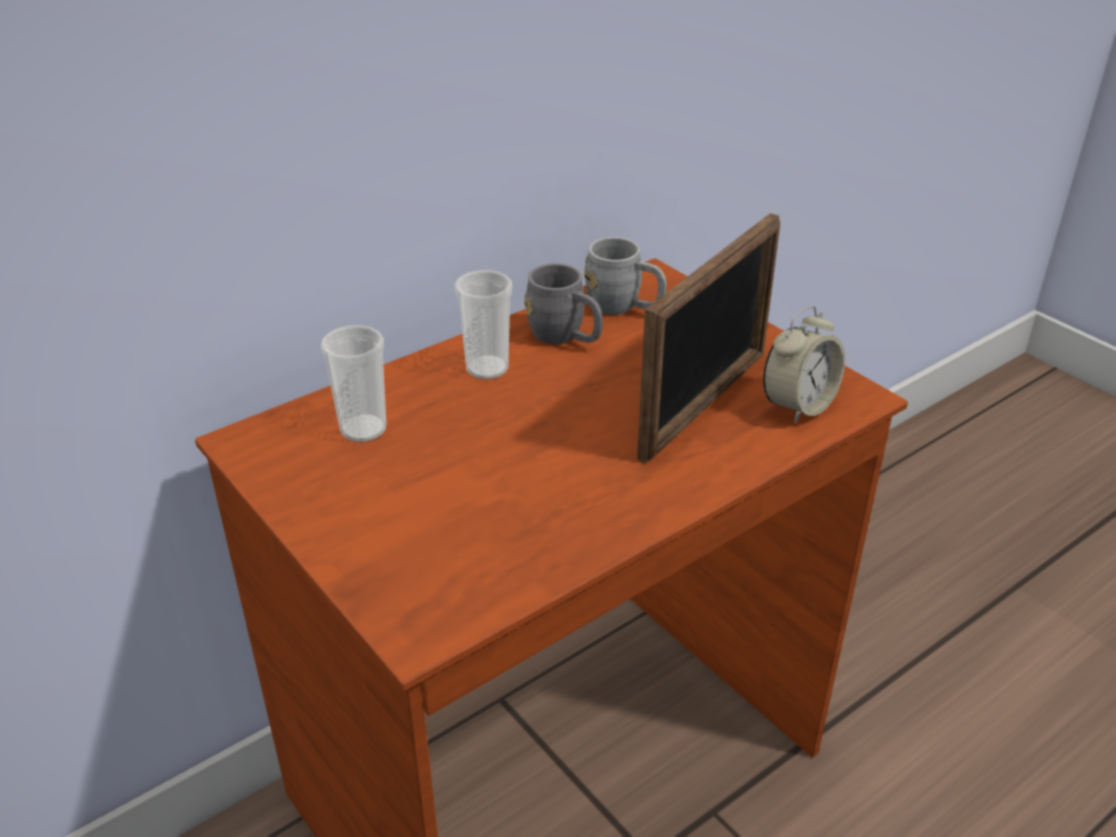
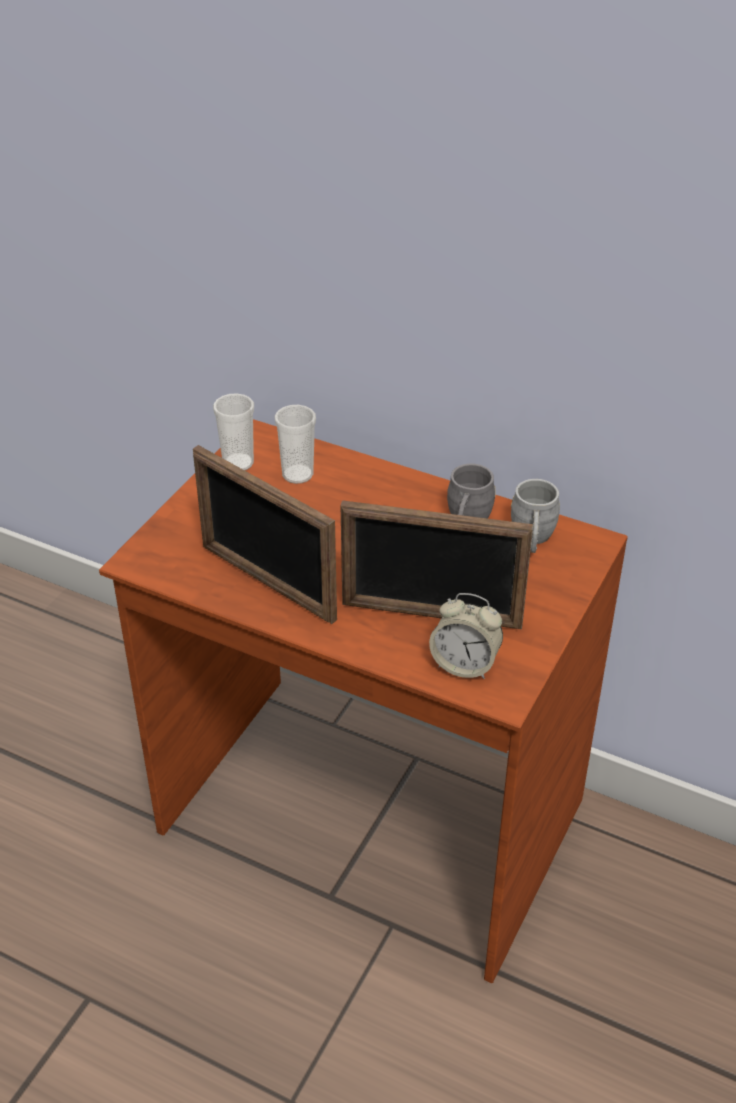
camera: 65 degrees right, 5 degrees up
cup [455,270,512,380] -> cup moved to [213,393,254,470]
none -> picture frame [193,445,337,624]

